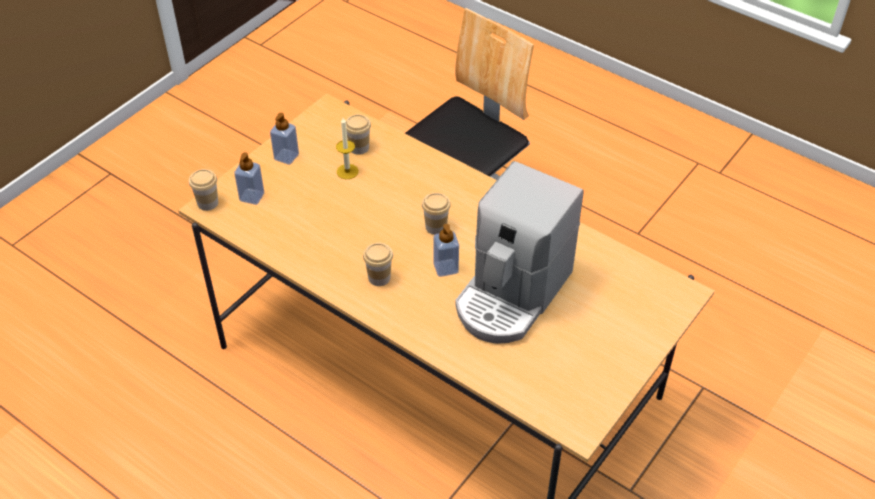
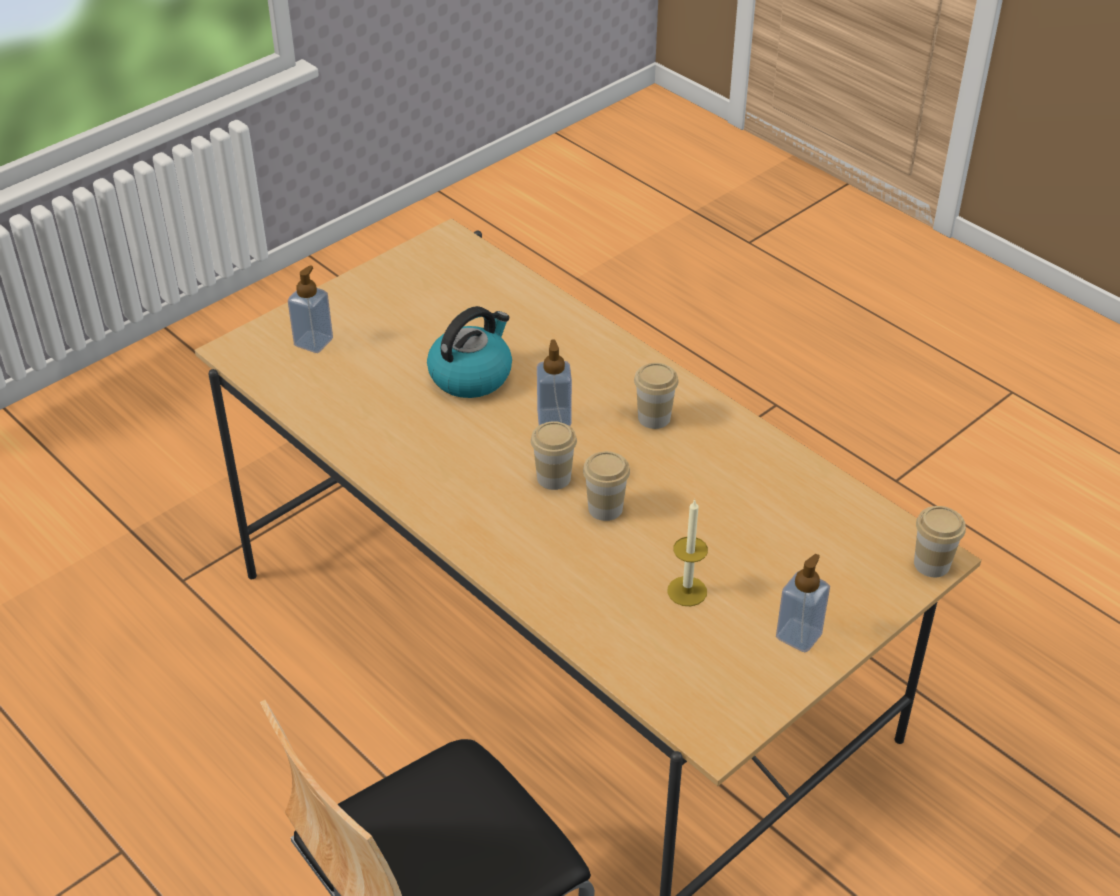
camera: 170 degrees left, 5 degrees down
soap dispenser [234,152,264,205] -> soap dispenser moved to [288,265,333,353]
cup [345,114,371,155] -> cup moved to [583,451,630,521]
coffee machine [455,161,584,344] -> kettle [427,306,512,398]

